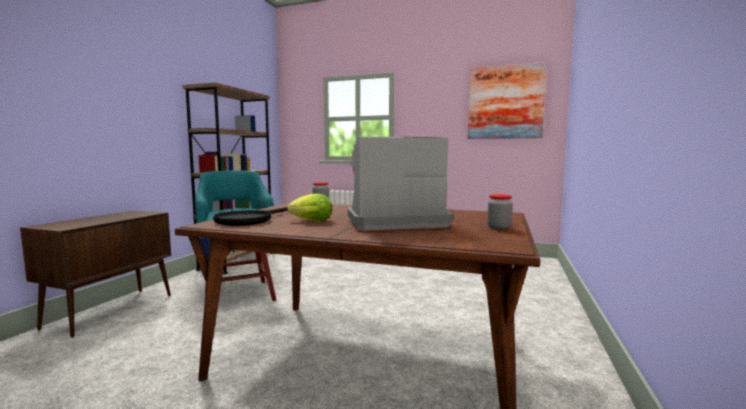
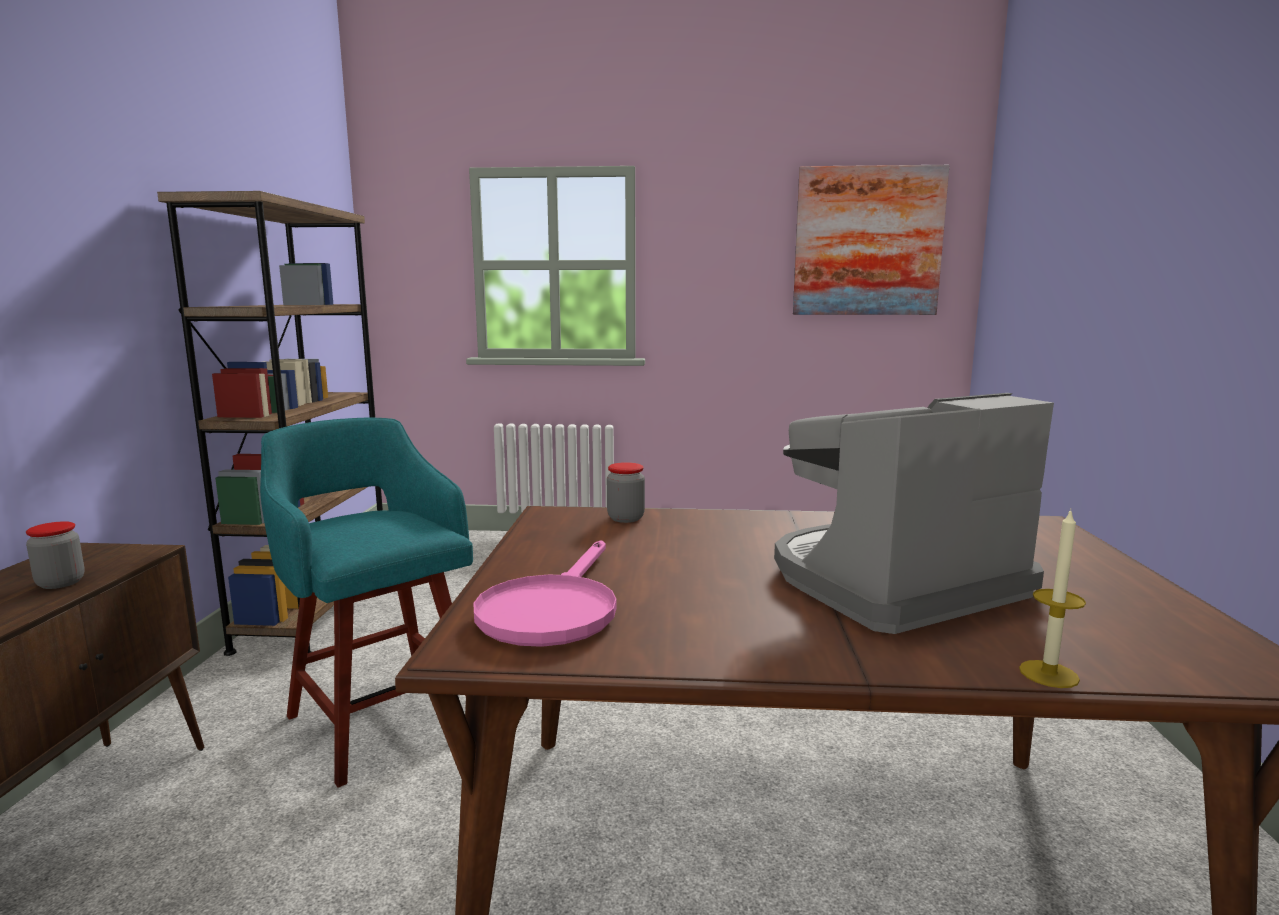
camera: 15 degrees left, 5 degrees up
black frying pan [213,207,288,226] -> pink frying pan [474,540,616,647]
lettuce [287,194,332,222] -> none
jar [487,194,513,230] -> jar moved to [26,521,85,589]
none -> candle [1019,508,1086,688]

